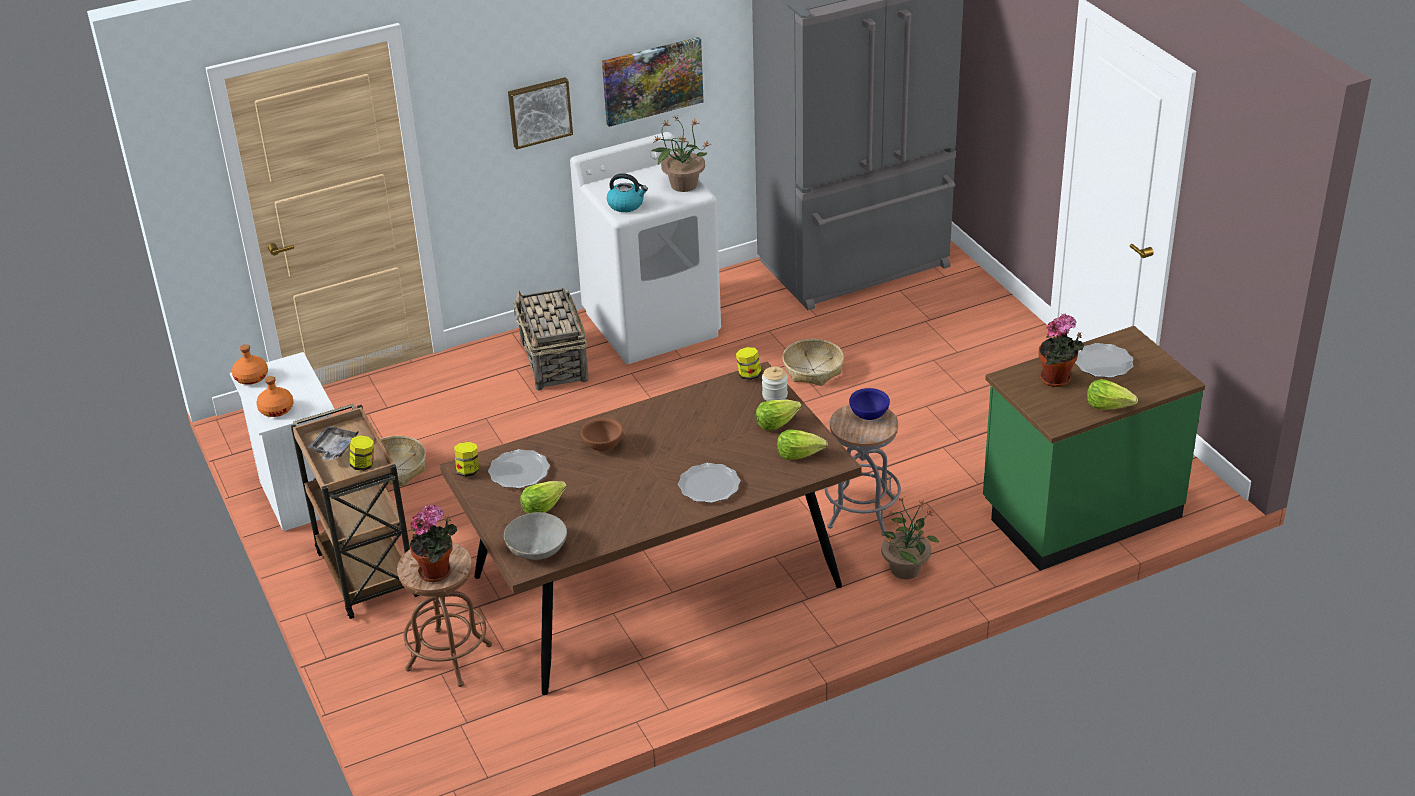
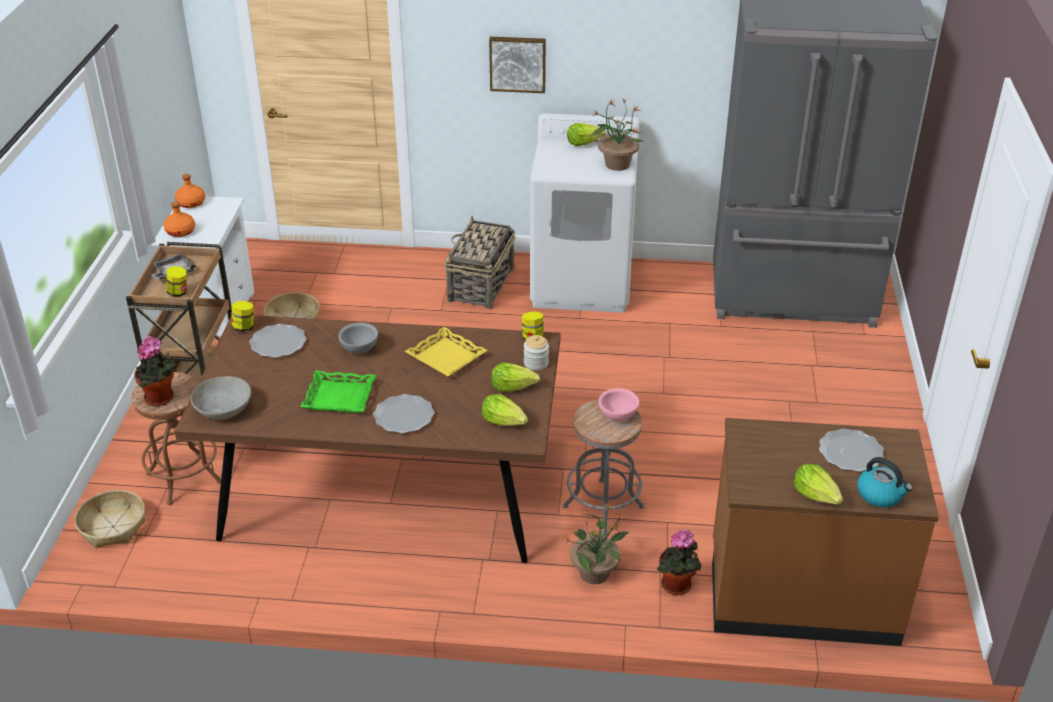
camera: 30 degrees right, 0 degrees up
lettuce [521,481,567,514] -> lettuce moved to [567,123,606,146]
brown bowl [581,418,623,451] -> grey bowl [338,323,378,354]
picture [602,37,704,127] -> none
kettle [607,173,648,212] -> kettle moved to [857,457,913,507]
basket [782,339,844,386] -> basket moved to [75,490,146,548]
blue bowl [849,388,890,420] -> pink bowl [599,388,639,421]
green counter [983,326,1205,571] -> brown counter [712,418,939,646]
potted plant [1038,313,1084,387] -> potted plant moved to [657,529,702,595]
none -> green tray [301,370,376,413]
none -> yellow tray [405,327,488,376]

